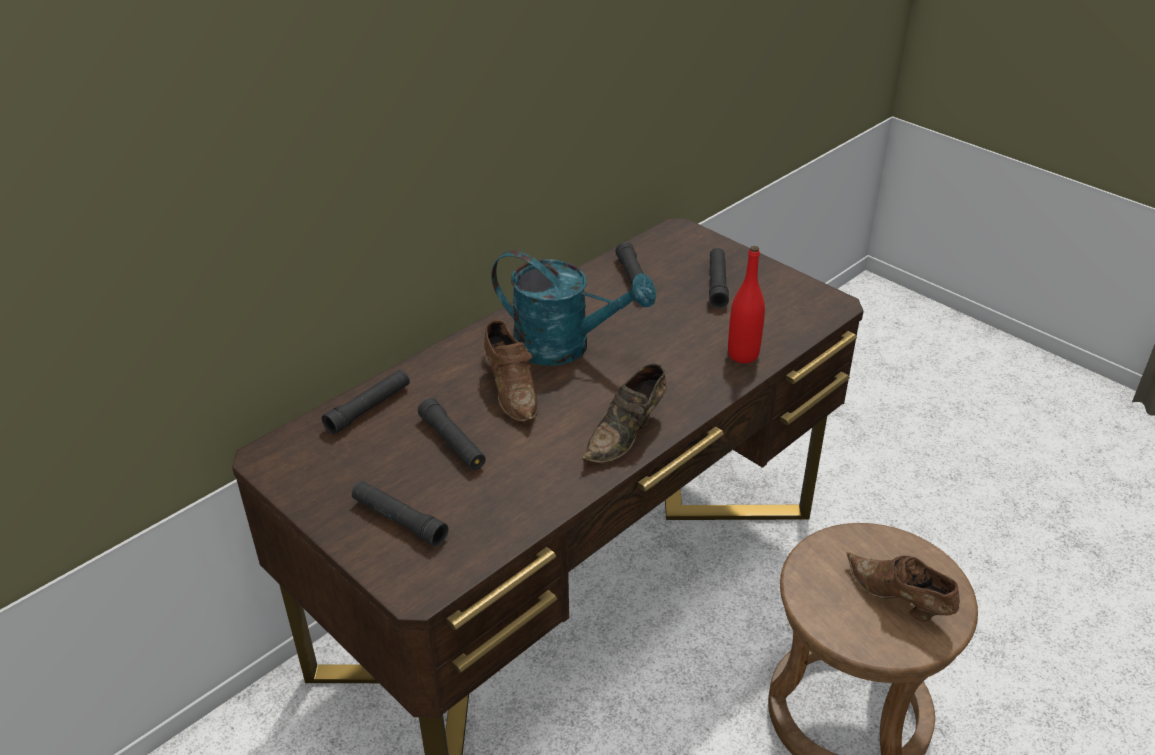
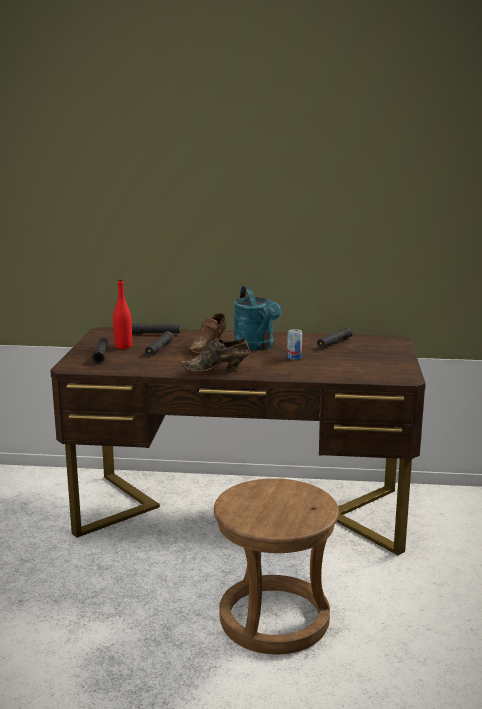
camera: 50 degrees right, 20 degrees down
black flashlight [709,248,729,308] -> none
red bottle [728,246,765,363] -> red bottle moved to [113,279,132,349]
brown shoe [847,552,960,621] -> none
none -> can [287,329,302,360]

